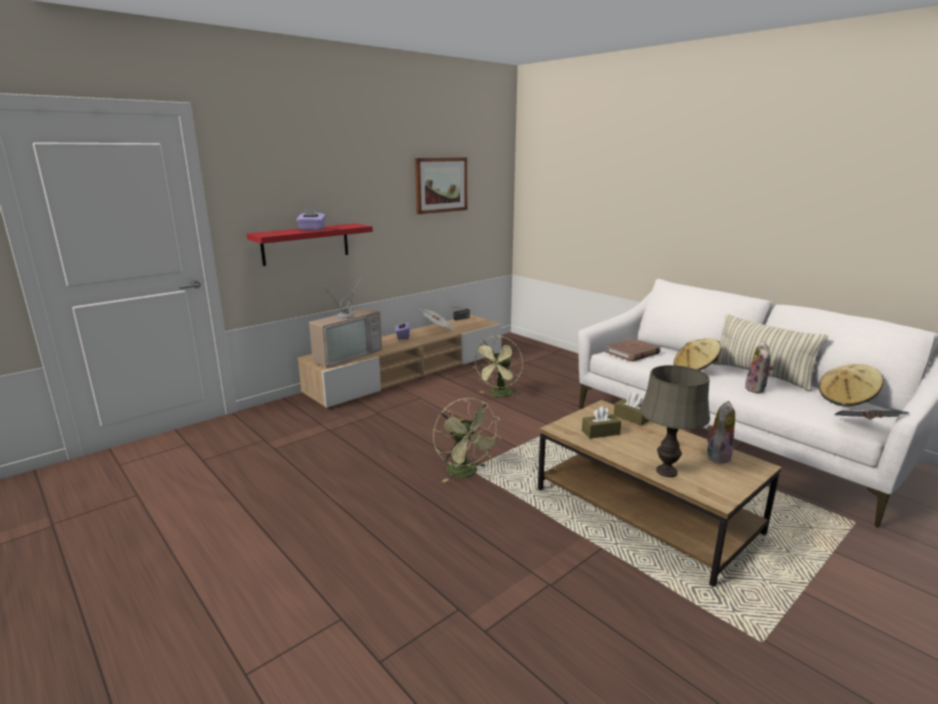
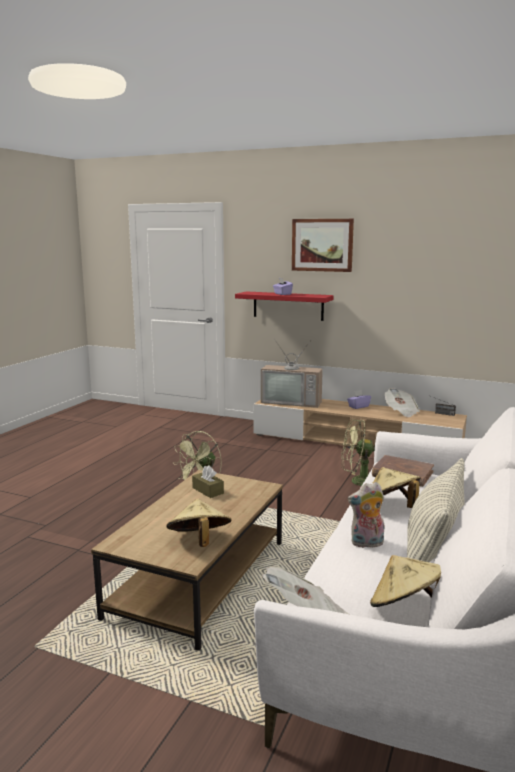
camera: 65 degrees right, 5 degrees down
picture [415,157,467,214] -> picture moved to [292,219,354,272]
brown tissue box [614,393,649,426] -> none
grey table lamp [640,365,710,477] -> none
plush toy [707,401,735,463] -> beige hat [166,499,232,547]

